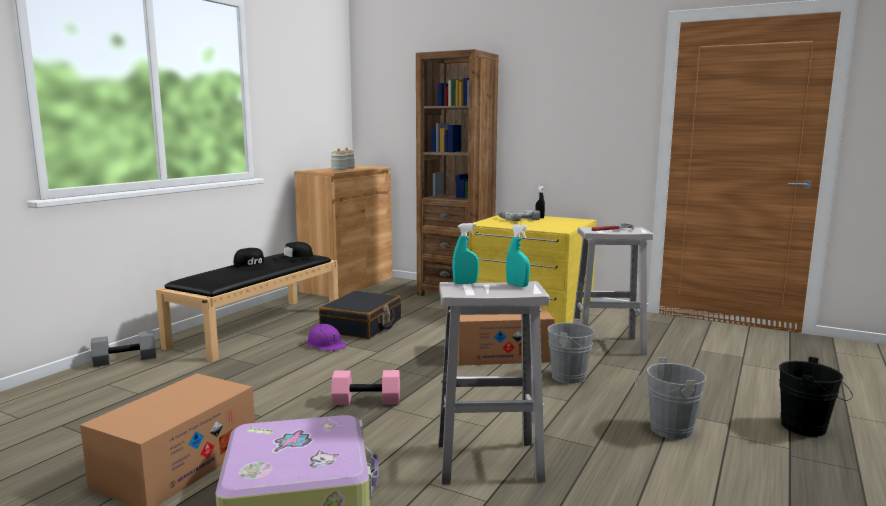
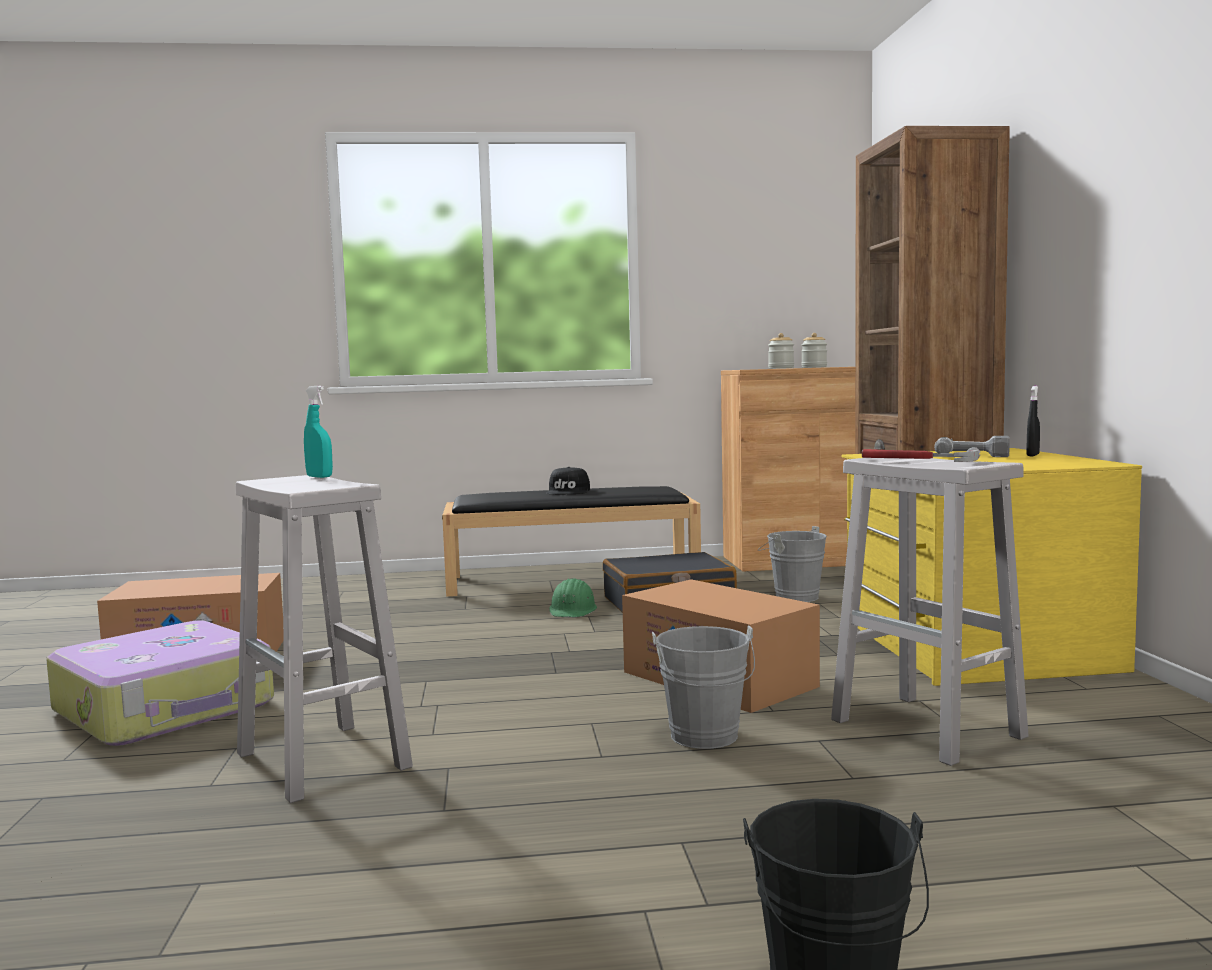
camera: 55 degrees right, 5 degrees down
grey dumbbell [91,330,156,367] -> none
black cap [274,242,313,262] -> none
purple hard hat [307,324,347,351] -> green hard hat [549,578,597,617]
pink dumbbell [331,370,400,405] -> none
turquoise spray bottle [506,224,530,287] -> none
grey bucket [635,357,706,440] -> grey bucket moved to [758,526,827,602]

